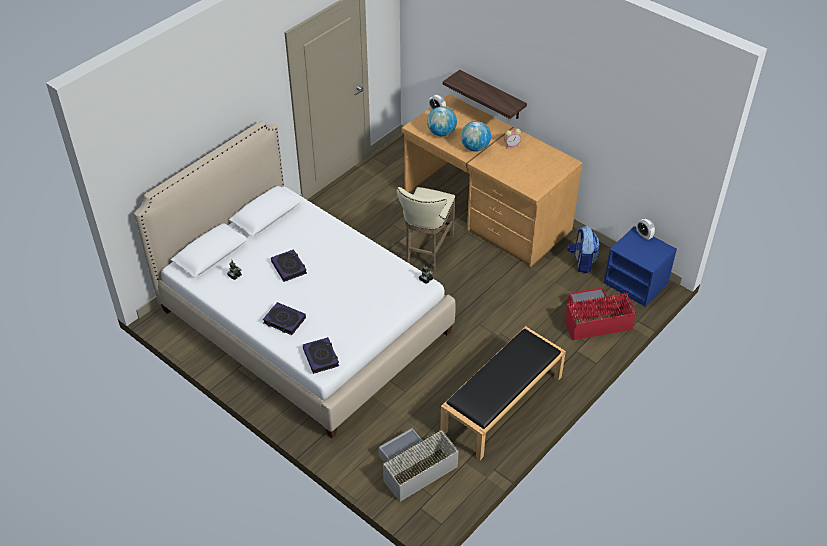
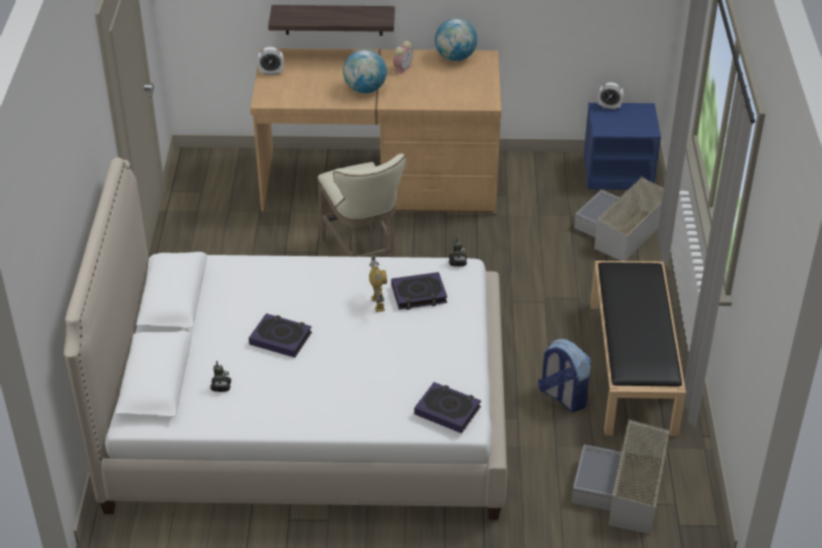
camera: 40 degrees left, 5 degrees down
book [263,302,306,335] -> book moved to [391,272,447,310]
globe [427,106,457,136] -> globe moved to [435,18,477,61]
red storage box [564,287,636,340] -> grey storage box [574,177,664,261]
backpack [568,226,599,273] -> backpack moved to [538,339,591,412]
none -> toy robot [369,254,387,312]

